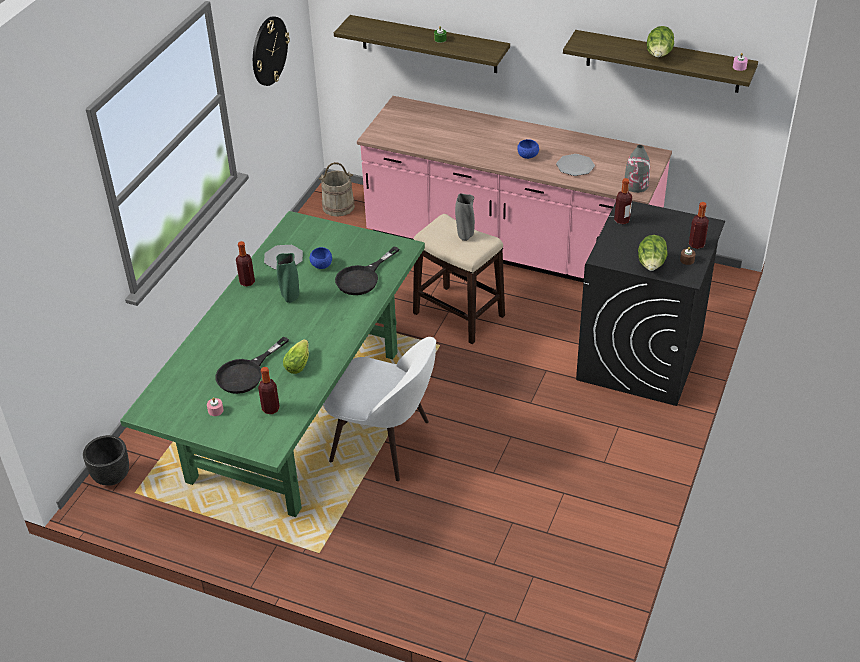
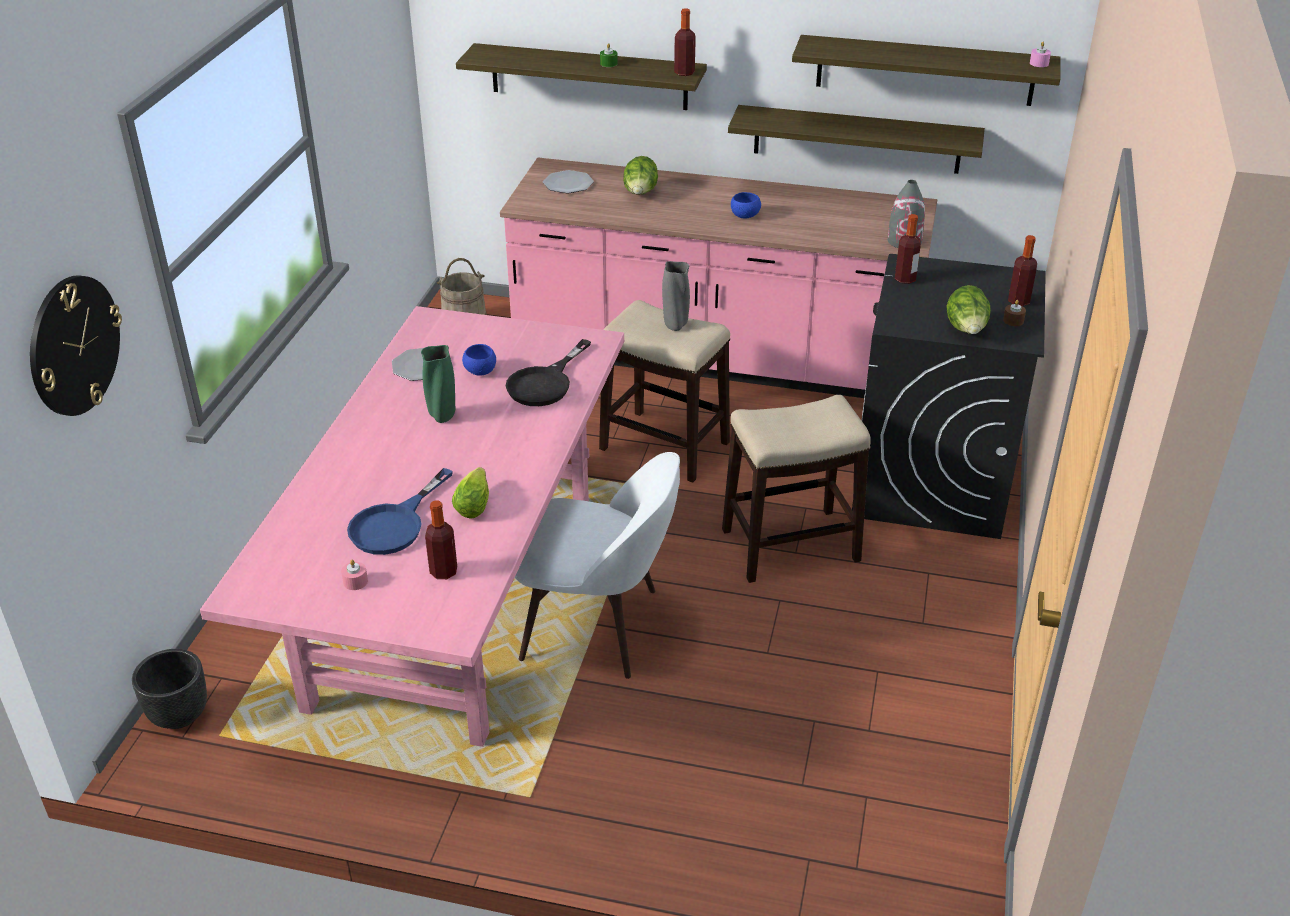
camera: 10 degrees left, 5 degrees down
green dining table [120,211,425,517] -> pink dining table [200,306,624,747]
black frying pan [216,337,289,394] -> blue frying pan [347,468,453,555]
bottle [236,241,255,286] -> bottle moved to [674,8,696,76]
wall clock [253,16,290,86] -> wall clock moved to [30,276,122,416]
plate [556,154,595,176] -> plate moved to [543,170,594,193]
lettuce [647,26,674,57] -> lettuce moved to [623,156,658,195]
none -> stool [722,395,871,583]
none -> shelf [728,105,985,174]

